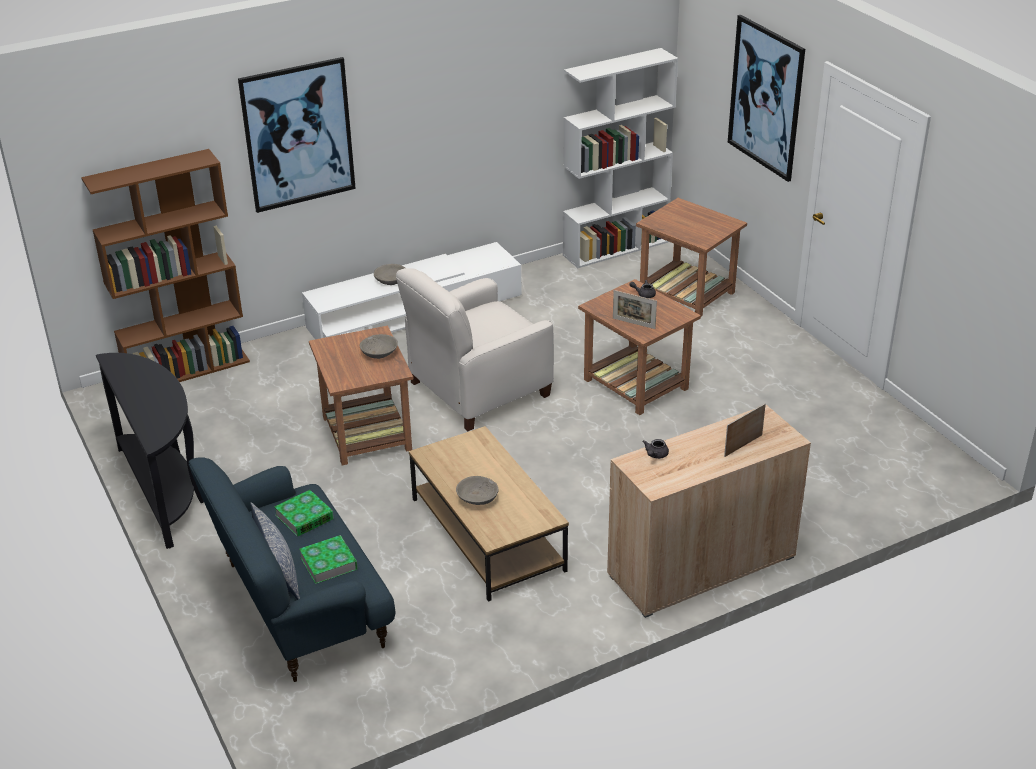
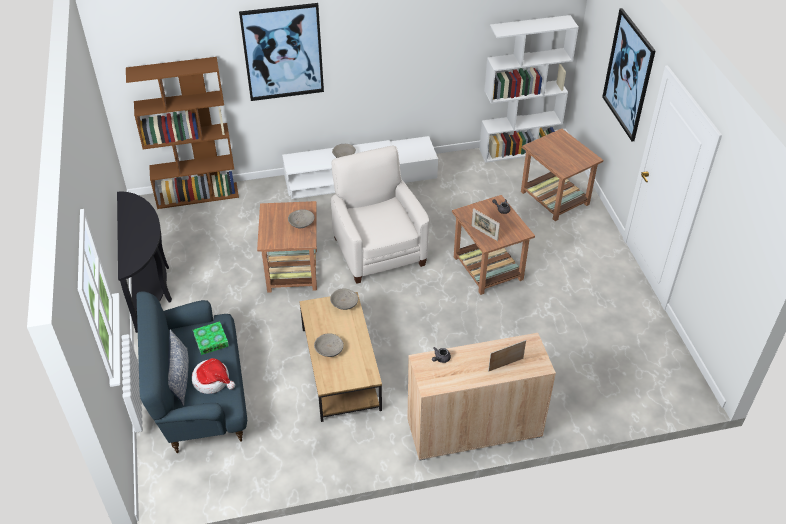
camera: 15 degrees right, 10 degrees up
book [299,535,358,584] -> hat [192,358,235,394]
white armchair [396,268,554,431] -> white armchair turned 90 degrees clockwise [331,146,429,284]
none -> grey bowl [330,289,358,310]

